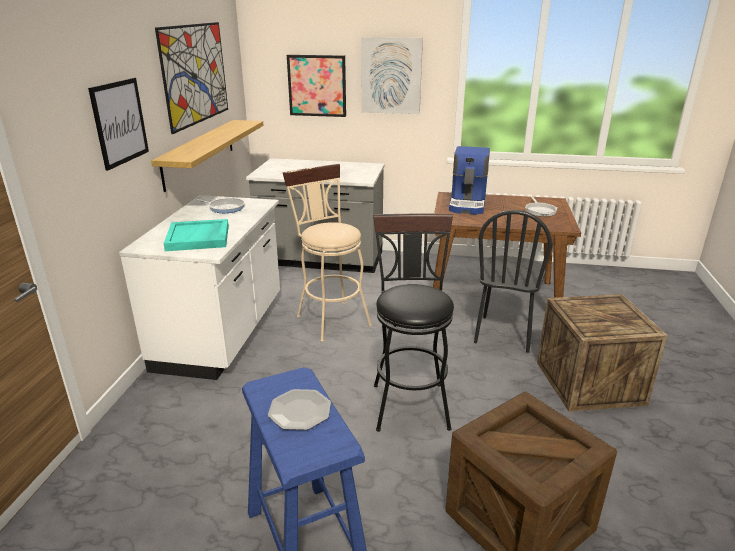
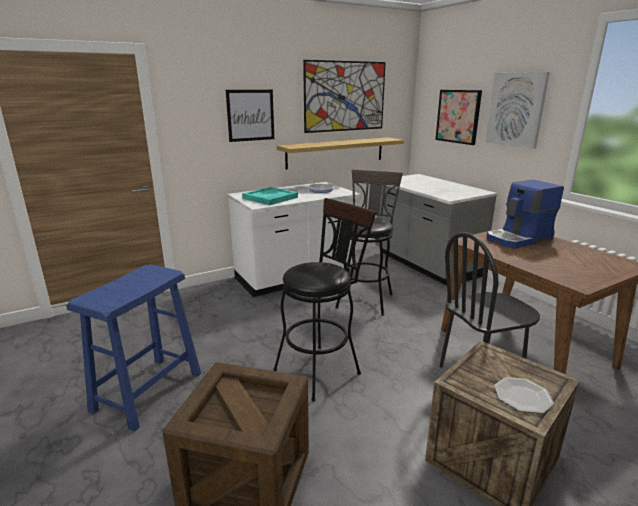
camera: 50 degrees right, 5 degrees down
plate [268,389,331,430] -> plate moved to [494,377,554,414]
beige stool [283,164,372,342] -> black stool [335,170,403,316]
frying pan [525,196,557,217] -> none

